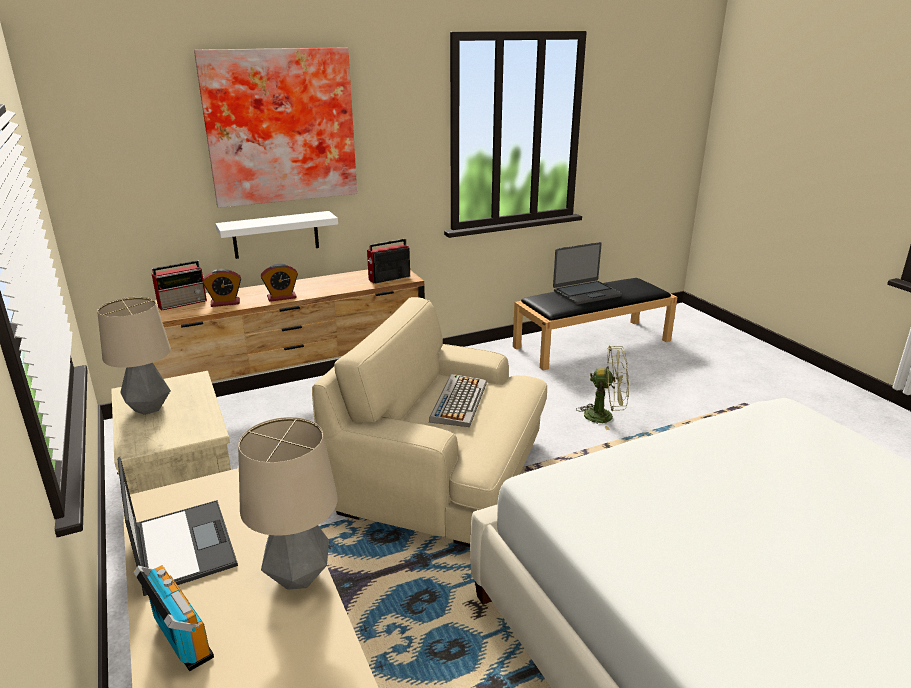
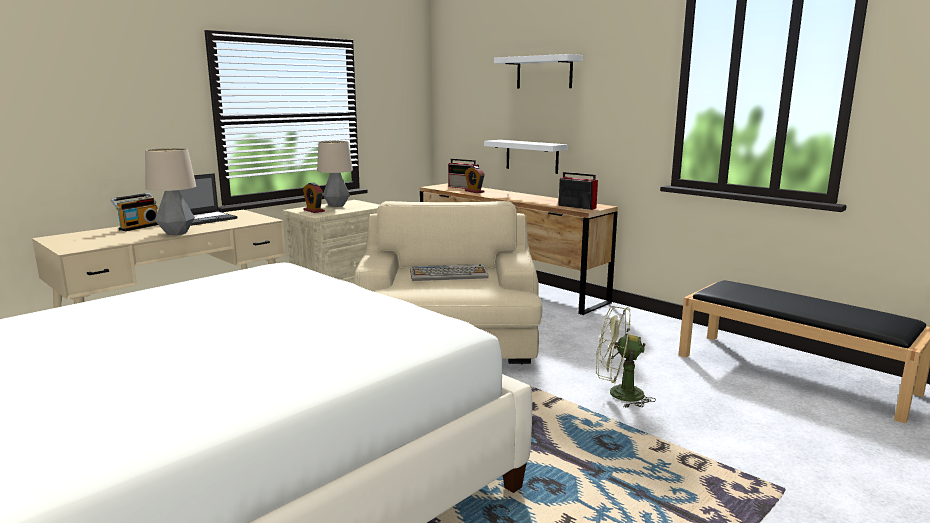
camera: 70 degrees right, 10 degrees down
picture [194,47,357,208] -> white shelf [494,54,583,89]
alarm clock [261,264,298,302] -> alarm clock moved to [303,183,325,213]
laptop [553,242,622,305] -> none
green fan [576,346,629,430] -> green fan turned 105 degrees clockwise [596,306,656,408]

